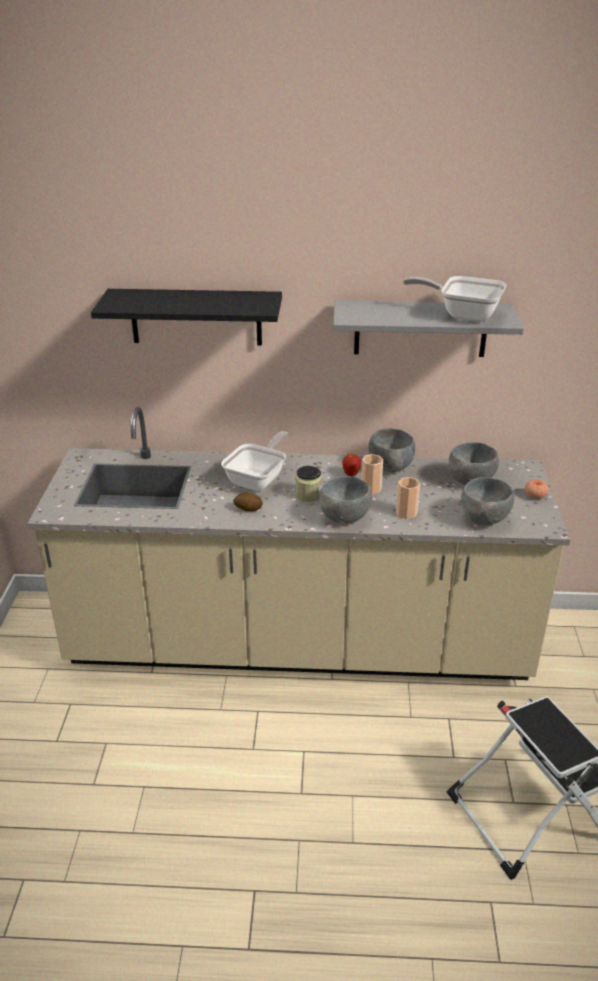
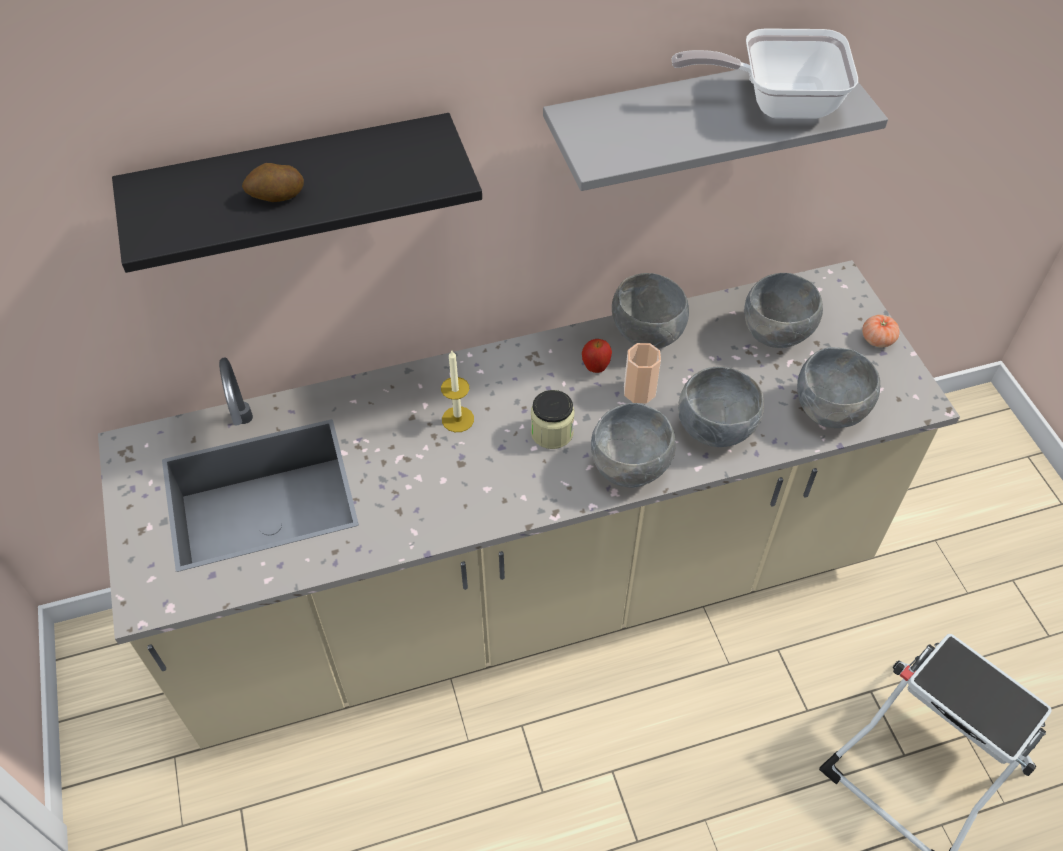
camera: 20 degrees left, 20 degrees up
frying pan [221,431,288,491] -> candle [441,351,474,432]
potato [233,492,263,511] -> potato moved to [242,163,304,202]
cup [396,477,420,519] -> grey bowl [678,367,764,447]

